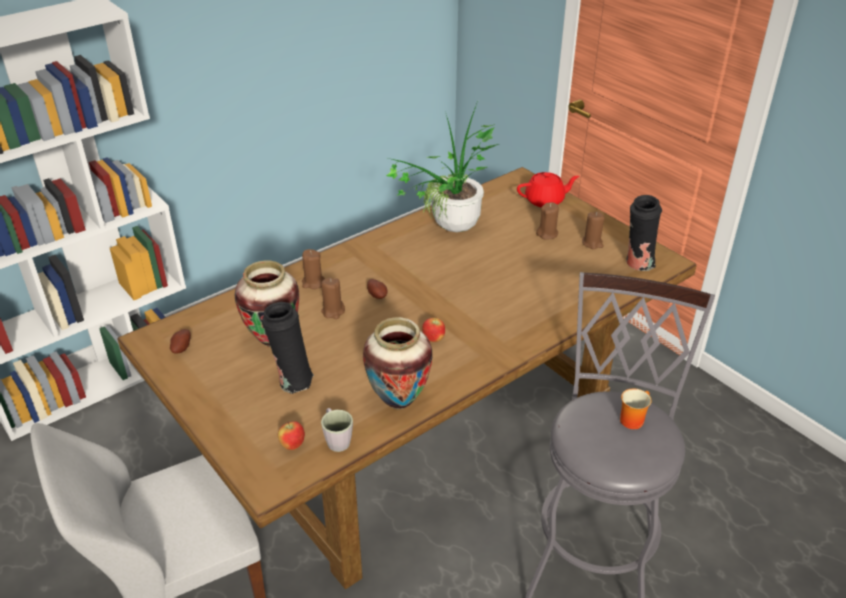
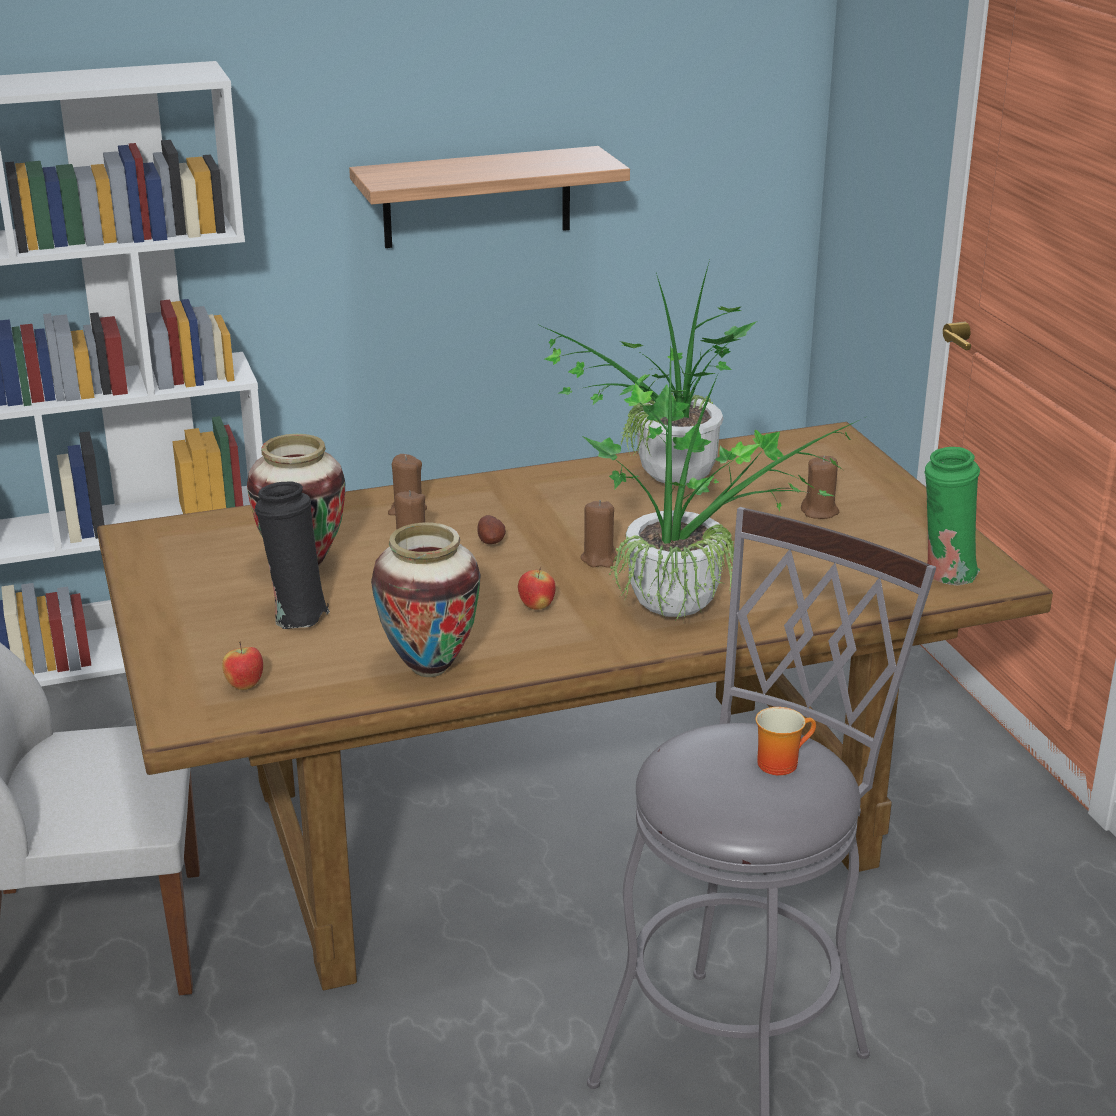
camera: 20 degrees right, 10 degrees down
potato [170,329,191,354] -> none
grey mug [321,408,353,452] -> none
red teapot [517,172,579,207] -> none
brown candle [582,211,604,249] -> brown candle moved to [580,500,617,568]
black vase [626,195,662,271] -> green vase [925,447,981,586]
none -> shelf [349,146,630,248]
none -> potted plant [584,341,868,620]

